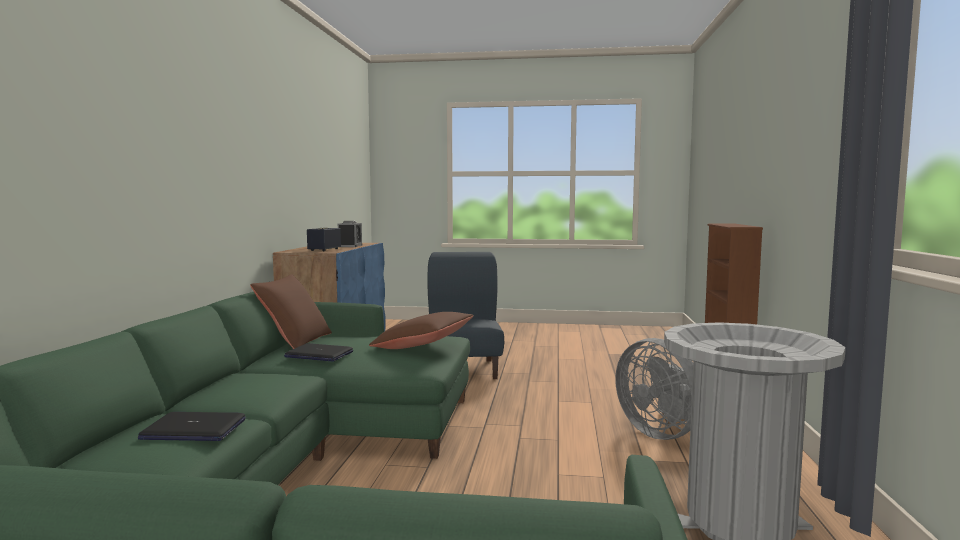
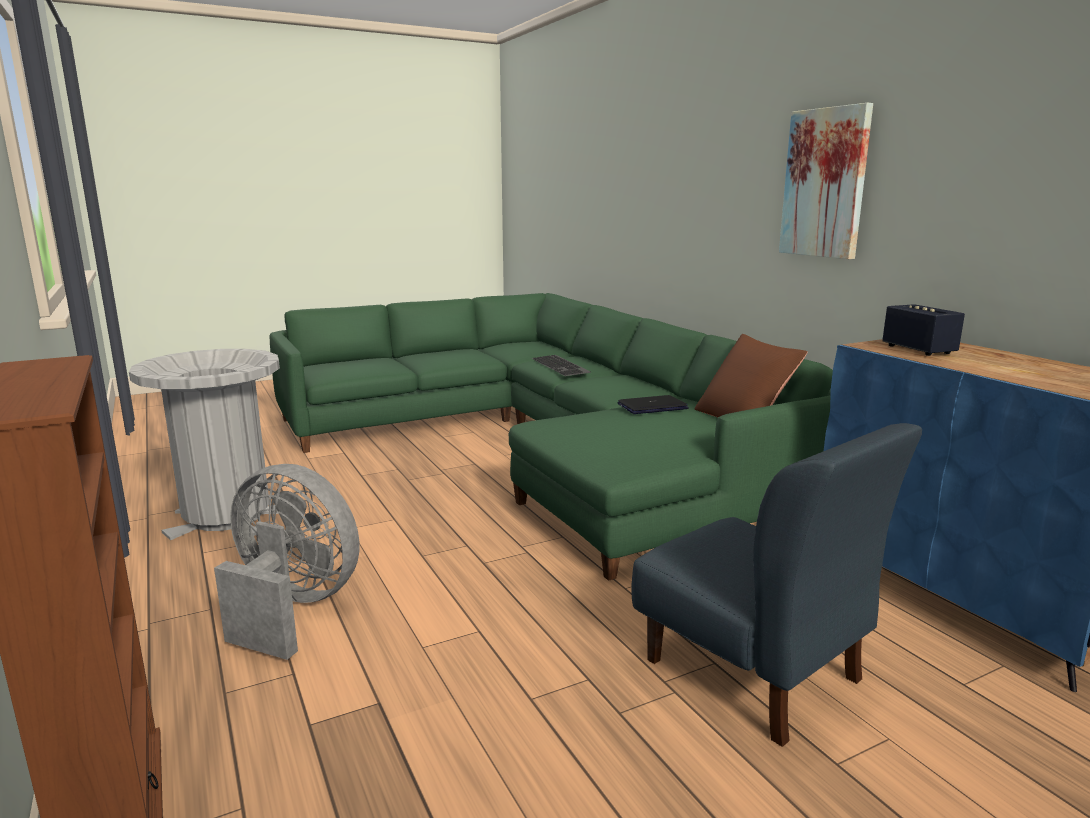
camera: 145 degrees right, 10 degrees up
laptop [138,412,246,441] -> keyboard [531,355,591,376]
alarm clock [338,221,362,247] -> none
brown pillow [369,312,474,349] -> none
none -> picture [779,103,873,259]

